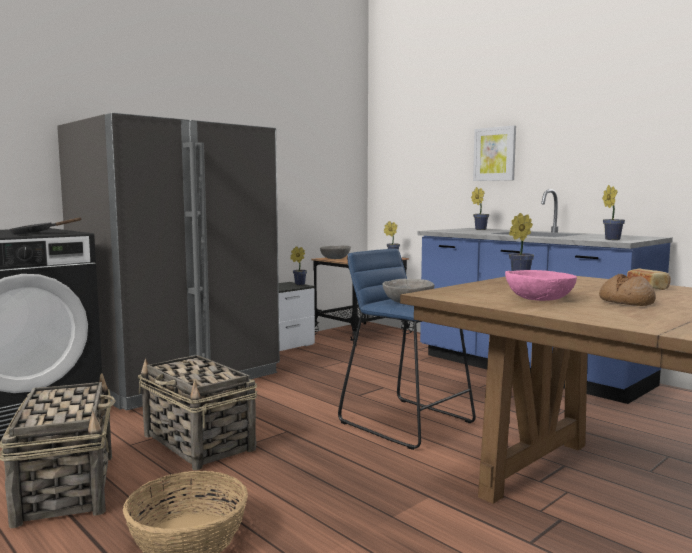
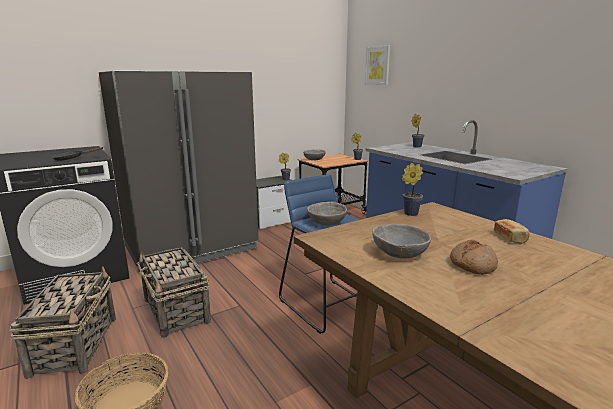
camera: 10 degrees right, 10 degrees up
picture [473,125,516,181] -> picture moved to [365,45,390,85]
pink bowl [505,270,577,301] -> grey bowl [372,224,431,258]
potted plant [602,185,625,240] -> none

